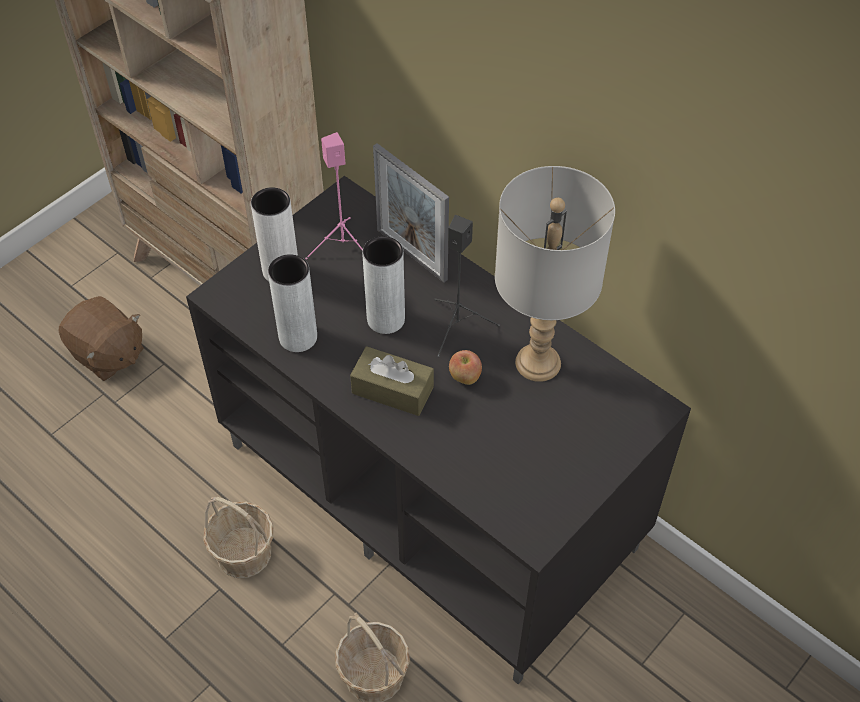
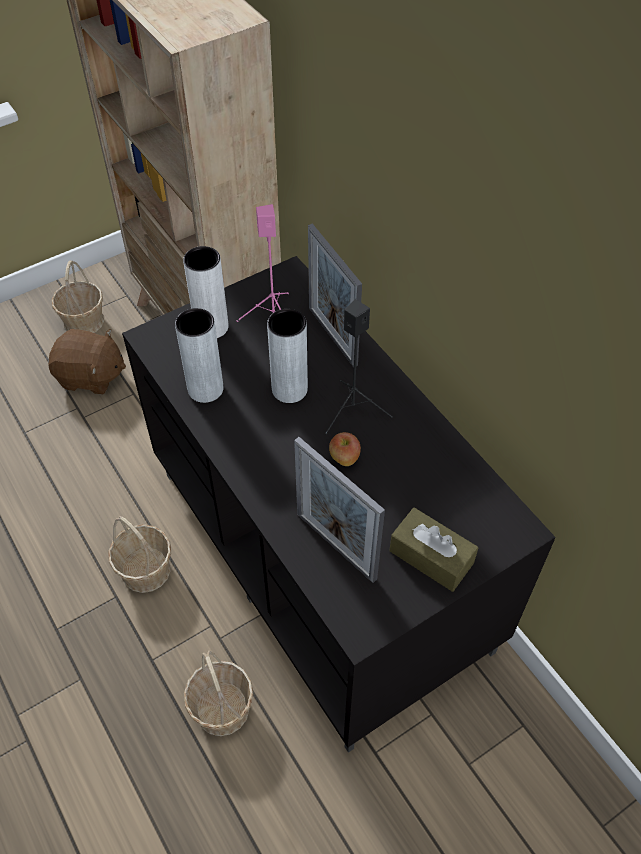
camera: 15 degrees right, 0 degrees up
brown plush toy [59,296,144,381] -> brown plush toy turned 45 degrees counterclockwise [48,329,126,395]
brown tissue box [350,346,434,416] -> brown tissue box moved to [389,507,478,592]
grey table lamp [495,166,615,382] -> none
none -> basket [52,260,104,333]
none -> picture frame [294,437,385,583]

